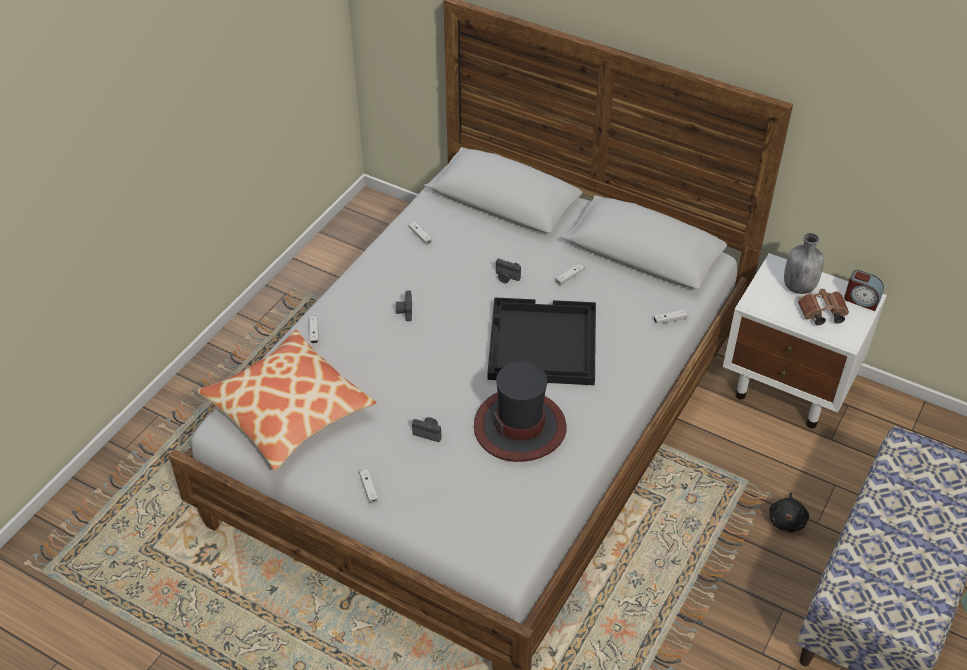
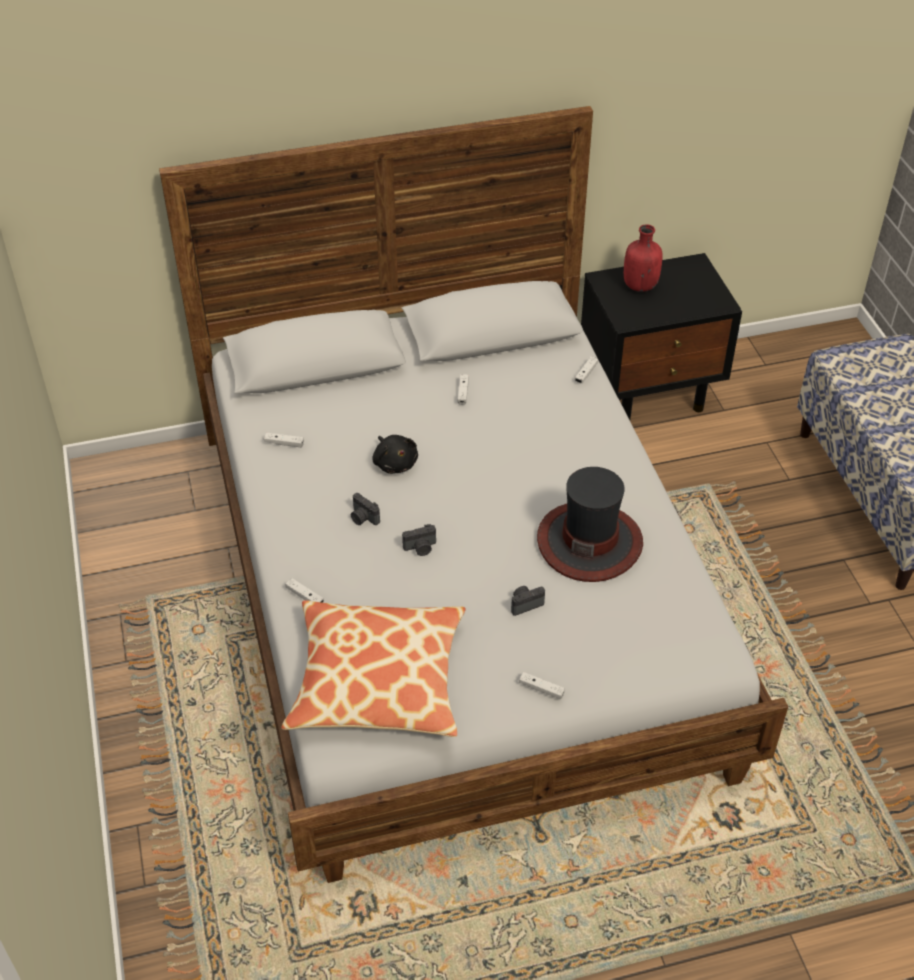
camera: 45 degrees left, 0 degrees up
black tray [487,297,596,385] -> none
camera [496,259,521,283] -> camera moved to [402,524,436,556]
white nightstand [723,253,887,428] -> black nightstand [581,253,742,420]
black plush toy [769,493,809,532] -> black plush toy moved to [372,435,418,474]
grey bottle [784,233,824,294] -> red bottle [624,224,663,292]
brown binoculars [798,289,849,325] -> none
alarm clock [844,270,884,311] -> none

